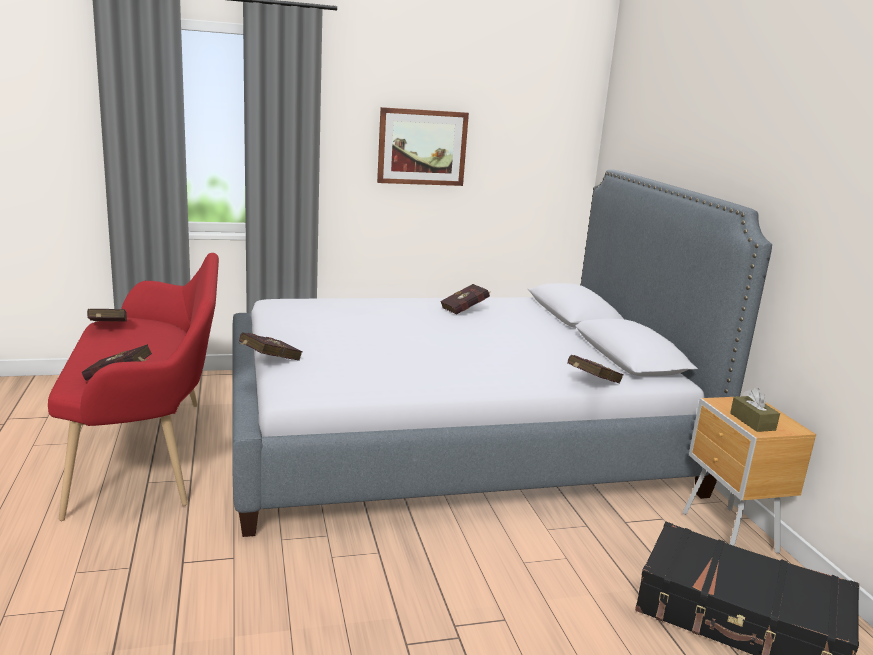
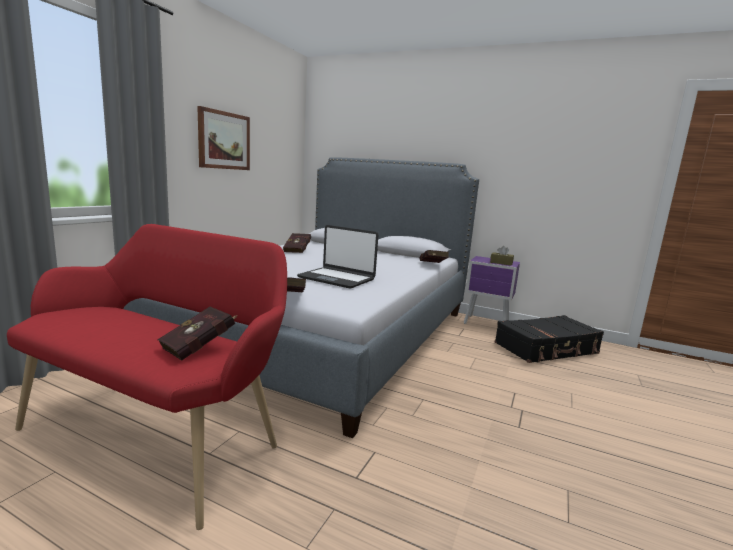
camera: 50 degrees left, 5 degrees down
red book [87,309,127,322] -> none
brown nightstand [683,397,816,554] -> purple nightstand [463,256,520,324]
none -> laptop [297,225,378,289]

